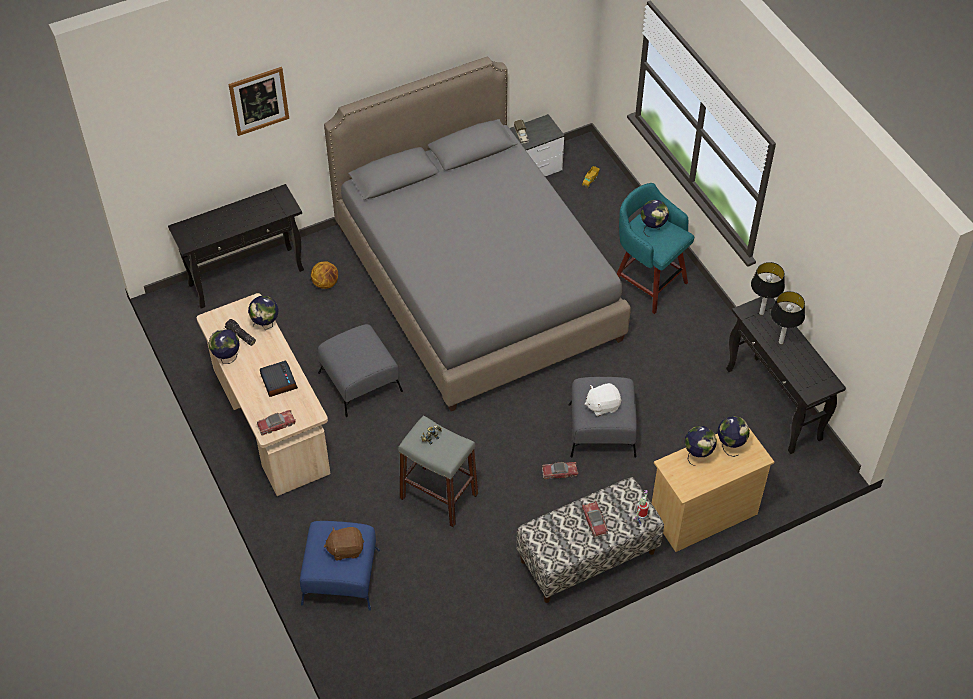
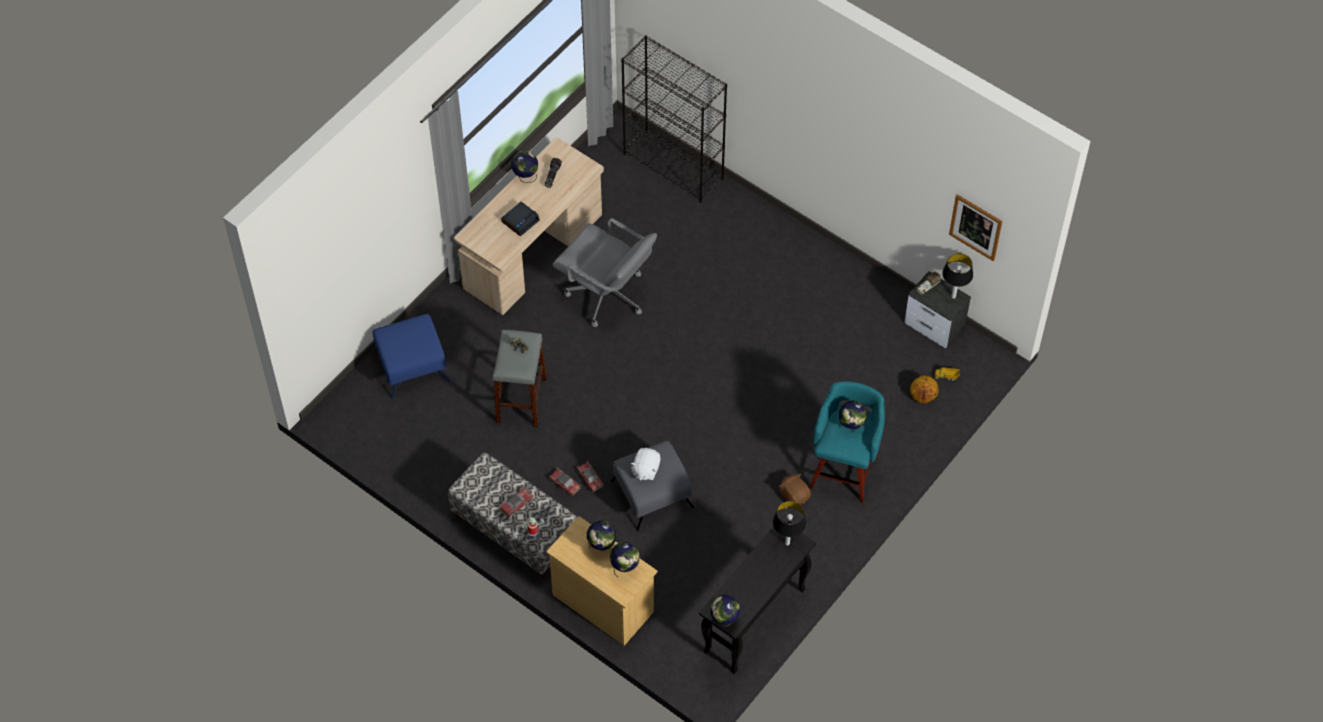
camera: 65 degrees right, 5 degrees up
black console table [168,184,304,309] -> black bookcase [621,35,727,203]
picture [228,67,289,136] -> picture moved to [949,194,1003,261]
globe [248,296,279,330] -> globe moved to [710,595,740,627]
toy car [257,410,296,436] -> toy car moved to [549,468,581,496]
basketball [311,261,338,289] -> basketball moved to [910,375,939,404]
grey ottoman [318,324,403,417] -> grey office chair [553,218,657,327]
grey bed [324,57,631,411] -> none
brown plush toy [324,527,364,561] -> brown plush toy moved to [779,473,811,505]
white plush toy [585,383,621,416] -> white plush toy turned 120 degrees counterclockwise [631,448,661,480]
table lamp [771,291,805,344] -> table lamp moved to [942,253,973,299]

